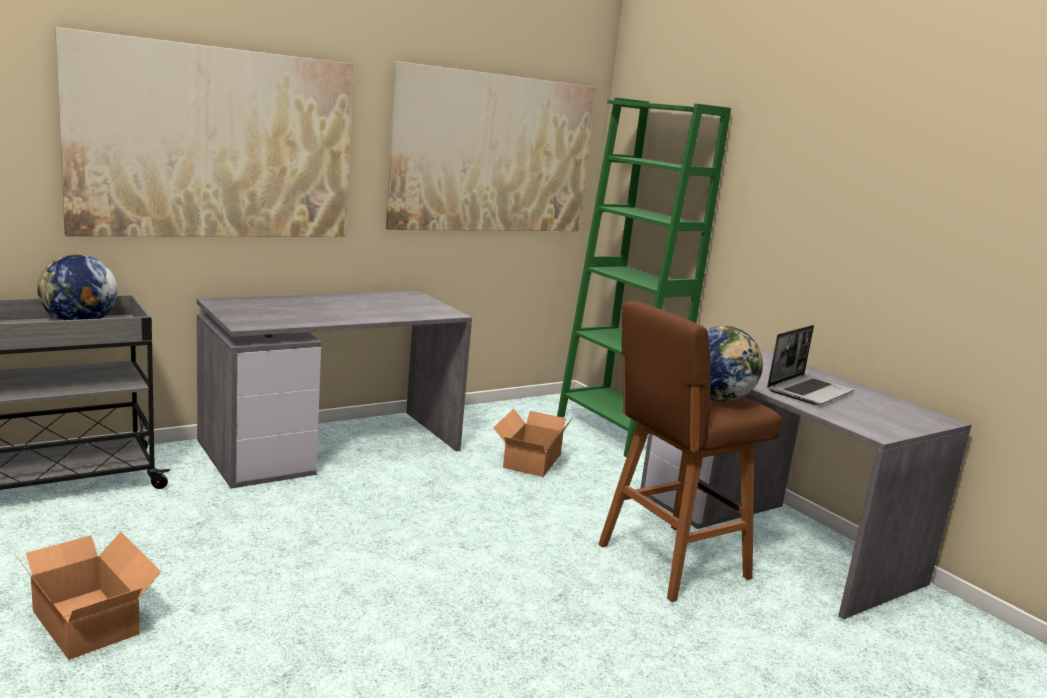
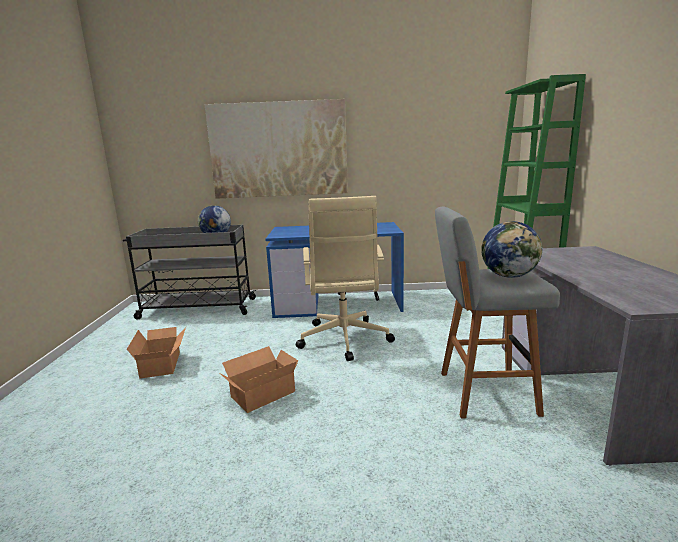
camera: 35 degrees right, 0 degrees up
grey desk [197,291,472,488] -> blue desk [265,222,404,318]
picture [386,61,596,231] -> none
cardboard box [493,409,572,477] -> cardboard box moved to [220,346,298,413]
brown stool [599,301,782,602] -> grey stool [435,207,560,419]
laptop [767,325,855,405] -> none
none -> beige office chair [296,196,395,361]

